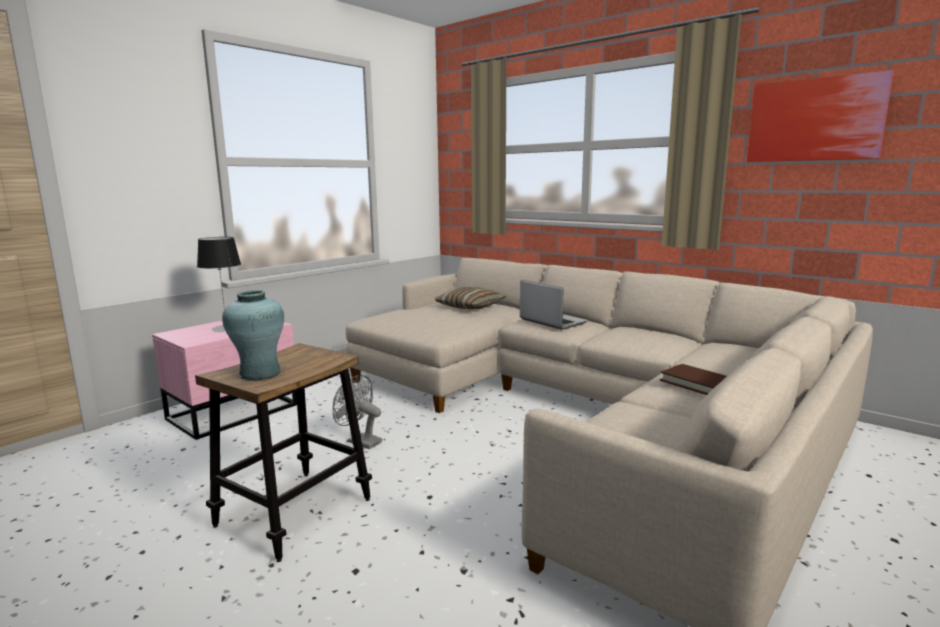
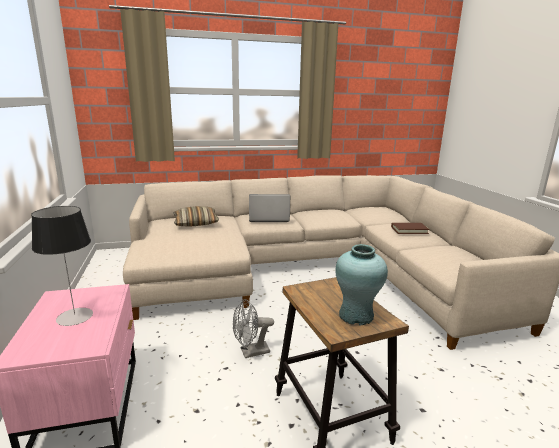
camera: 55 degrees left, 5 degrees up
picture [747,70,894,162] -> none

